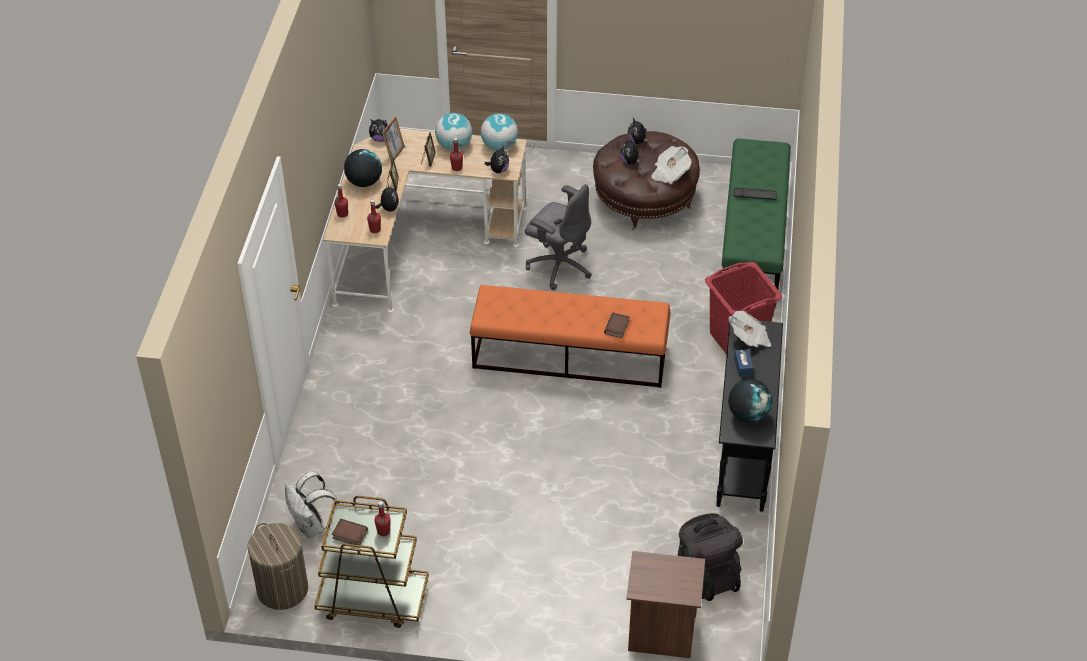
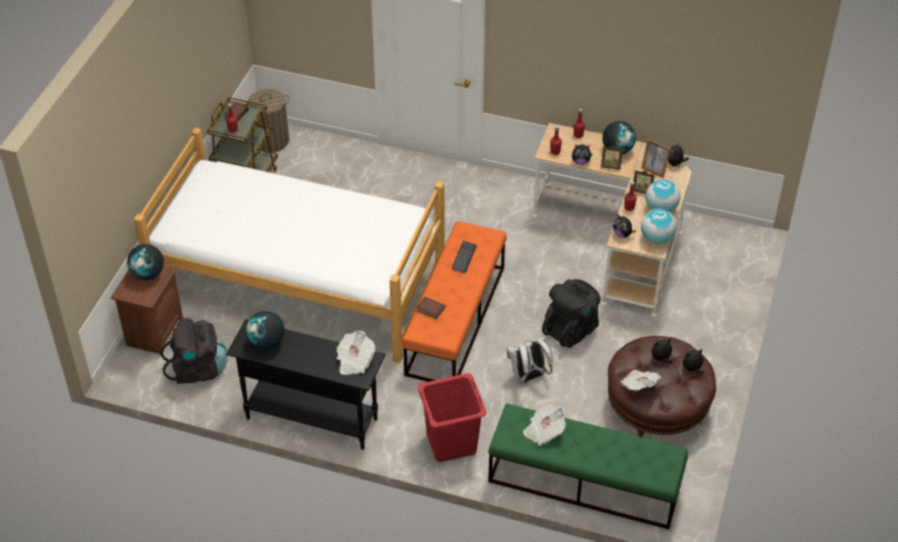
camera: 100 degrees right, 0 degrees up
white backpack [285,472,339,538] -> white backpack moved to [507,337,553,384]
grey office chair [525,184,592,290] -> black backpack [542,279,600,348]
keyboard [733,187,777,200] -> keyboard moved to [452,241,477,273]
blue tissue box [734,349,753,377] -> none
none -> globe [127,244,164,280]
none -> bed [134,128,445,363]
none -> newspaper [523,404,566,446]

